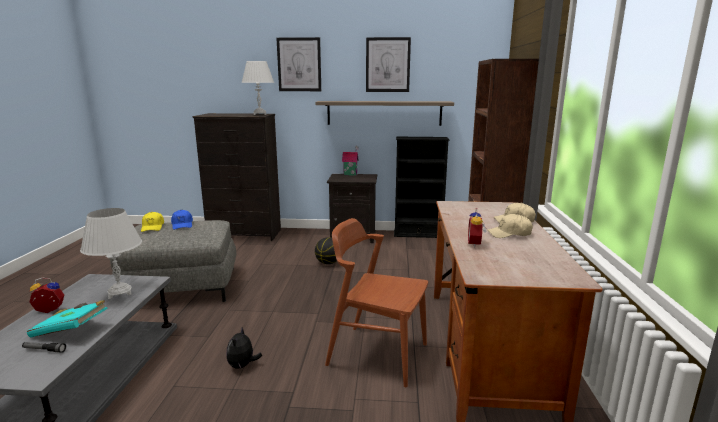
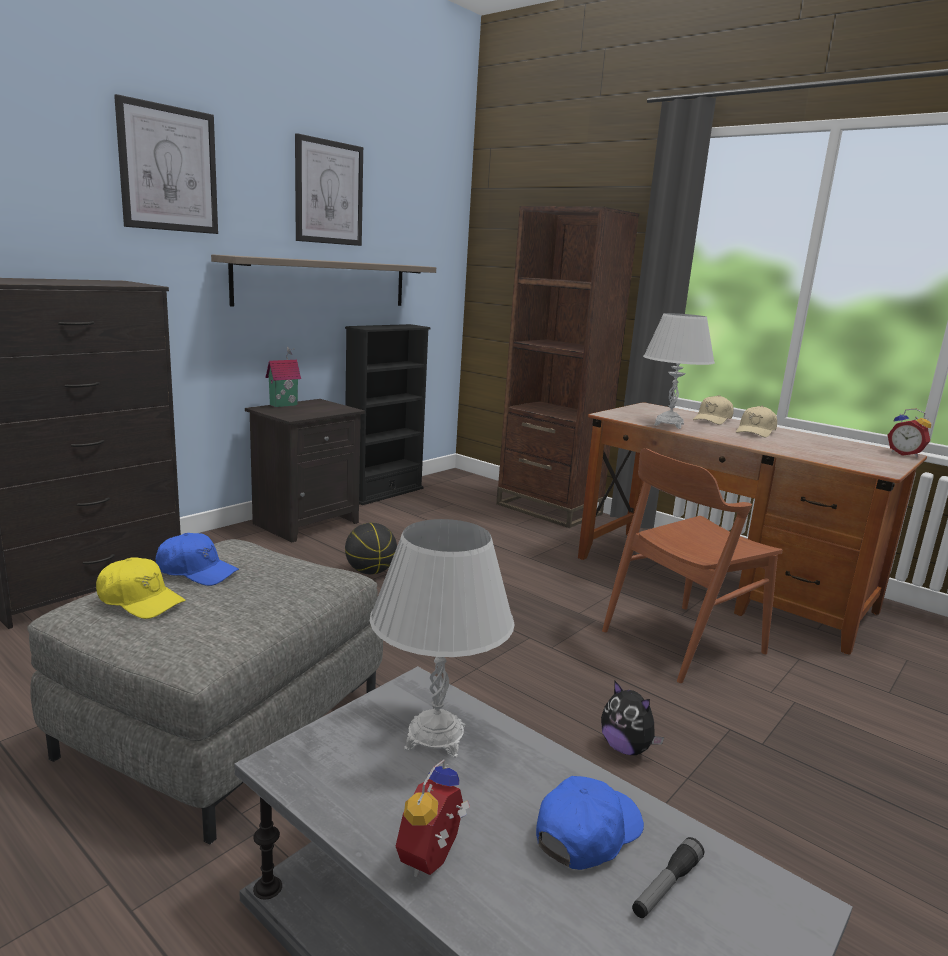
camera: 55 degrees left, 0 degrees up
turquoise book [27,300,108,338] -> blue cap [536,776,644,870]
white table lamp [241,61,274,115] -> white table lamp moved to [643,313,715,429]
alarm clock [468,208,487,248] -> alarm clock moved to [887,409,931,457]

